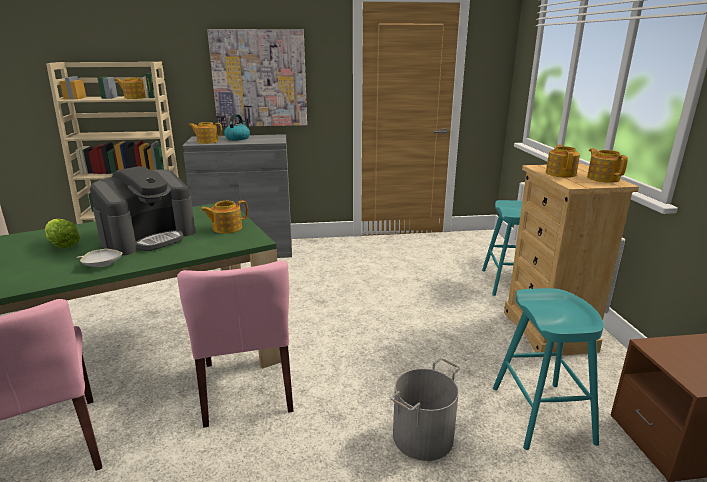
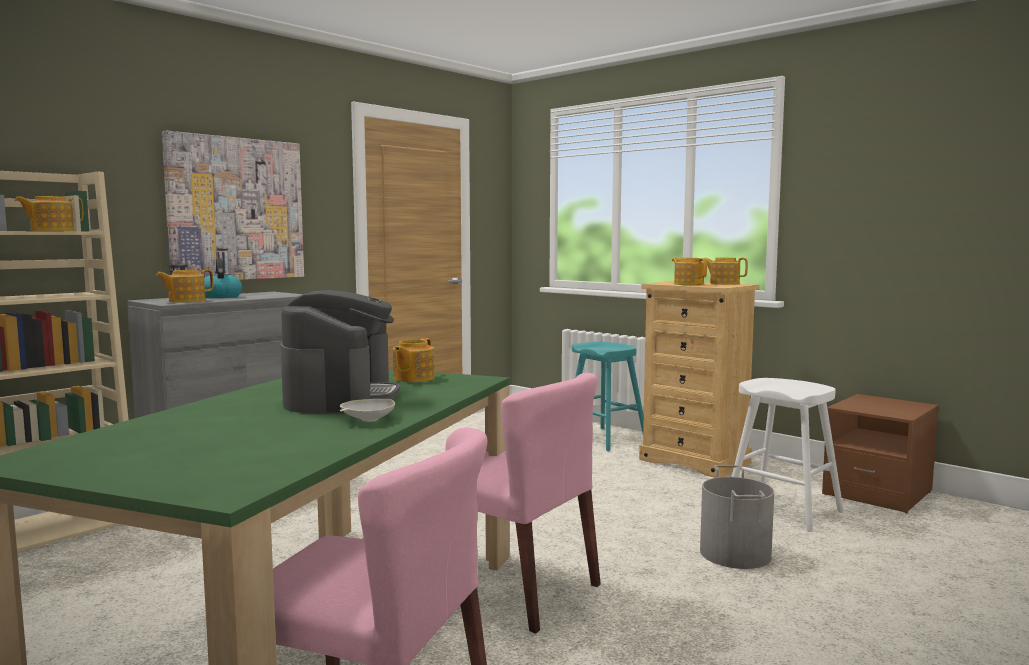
camera: 40 degrees left, 15 degrees down
lettuce [45,219,80,249] -> none
turquoise stool [493,288,604,450] -> white stool [732,378,844,532]

